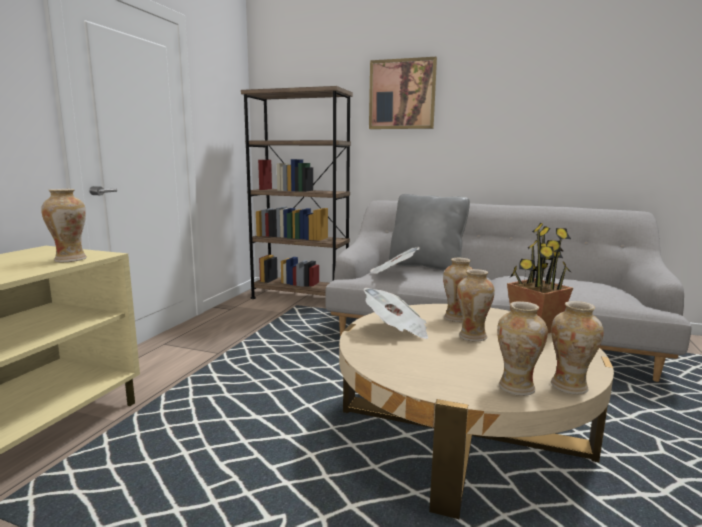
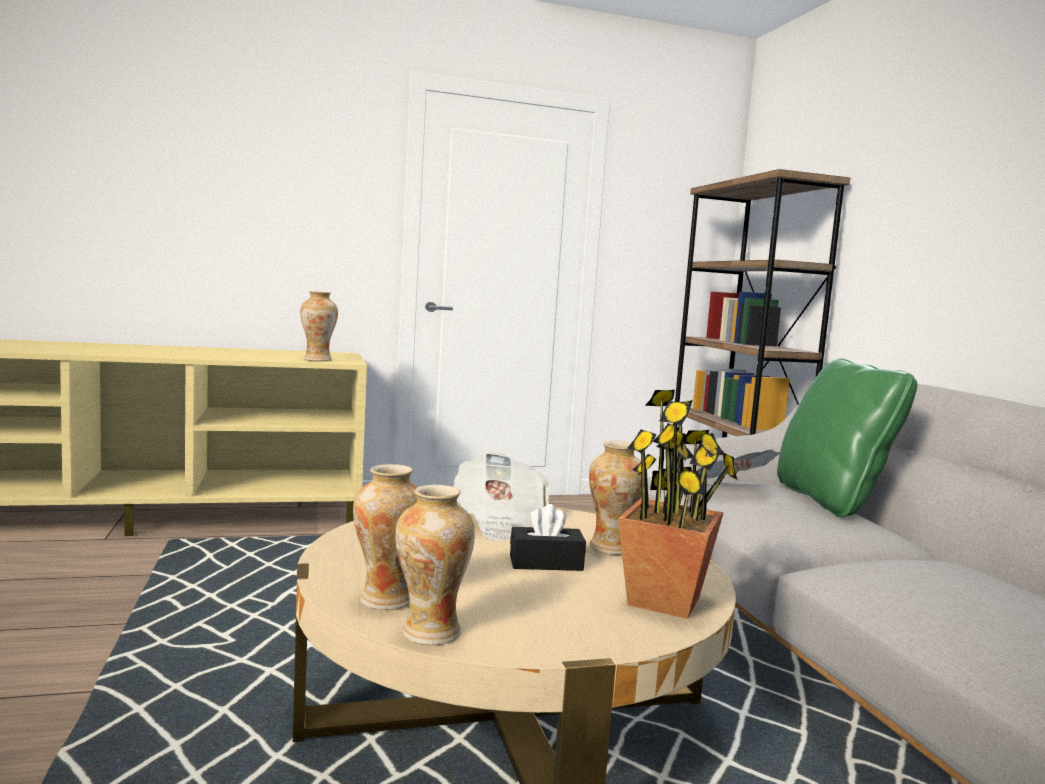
camera: 55 degrees right, 5 degrees down
picture [369,57,437,129] -> none
grey pillow [389,194,470,270] -> green pillow [777,358,917,518]
vase [457,269,495,342] -> black tissue box [510,504,586,571]

